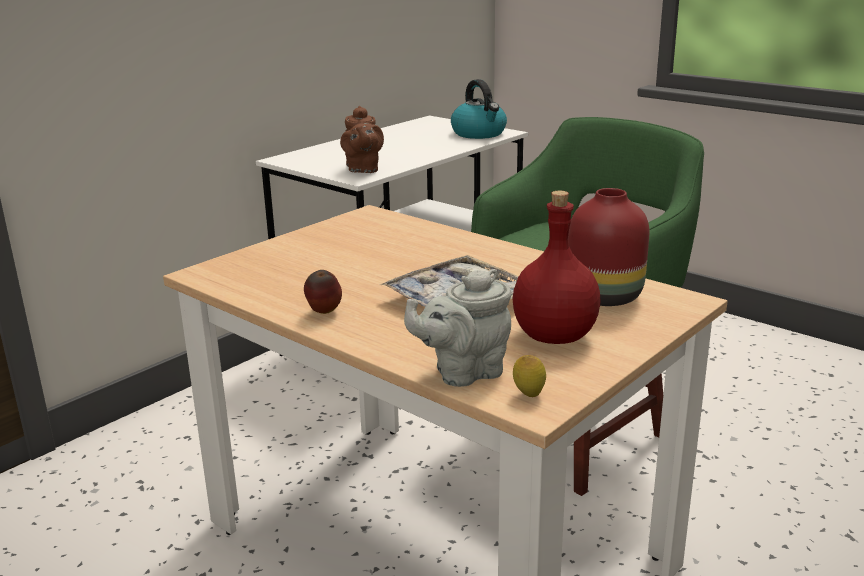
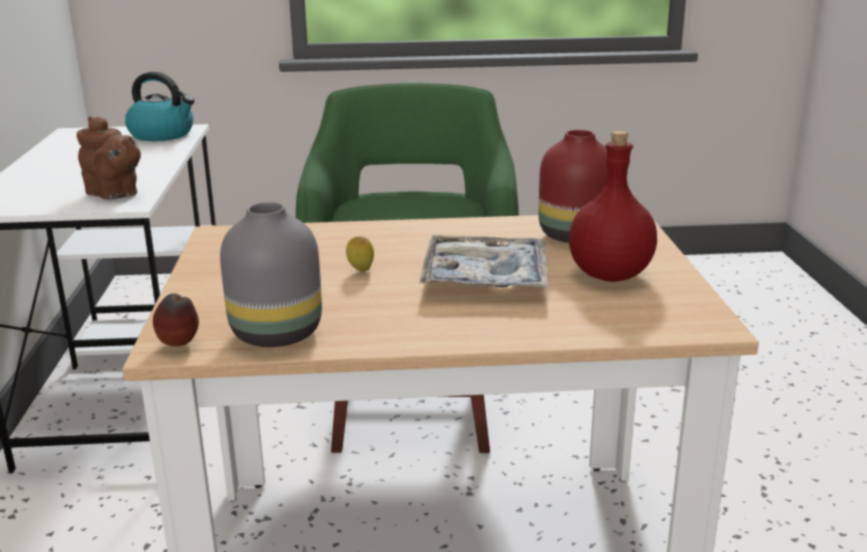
camera: 45 degrees left, 0 degrees up
apple [304,270,342,314] -> apple moved to [153,293,199,346]
grey teapot [404,269,511,387] -> none
lemon [513,355,546,397] -> lemon moved to [346,236,374,271]
none -> grey vase [220,202,322,347]

